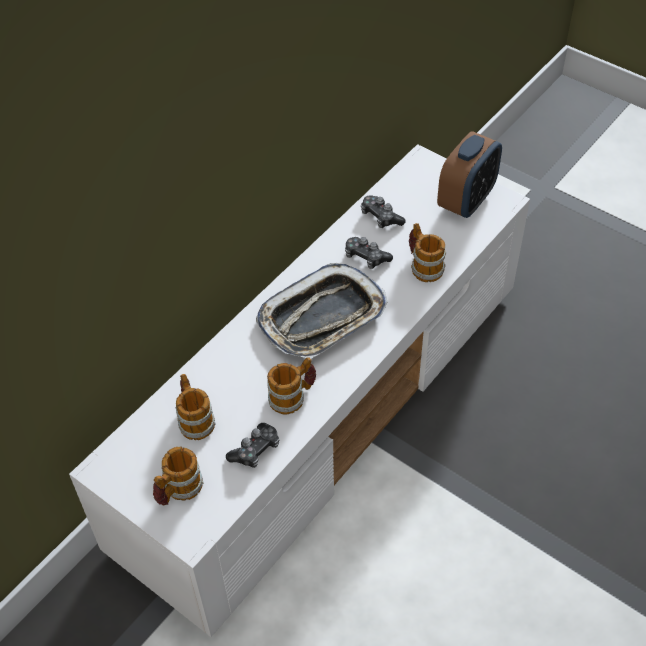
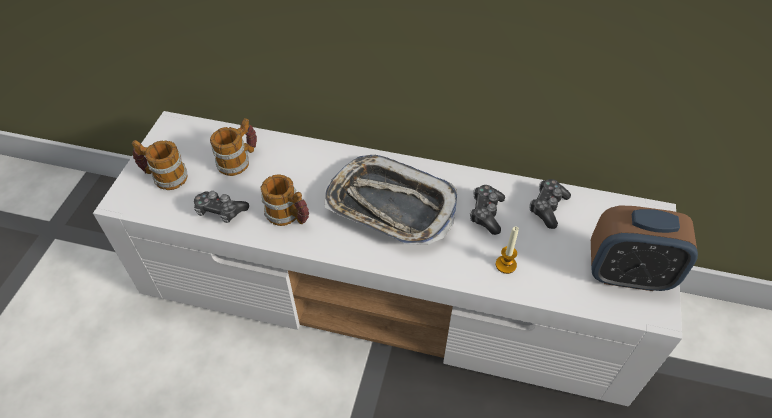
camera: 65 degrees right, 0 degrees up
mug [409,223,446,282] -> candle [496,227,519,274]

